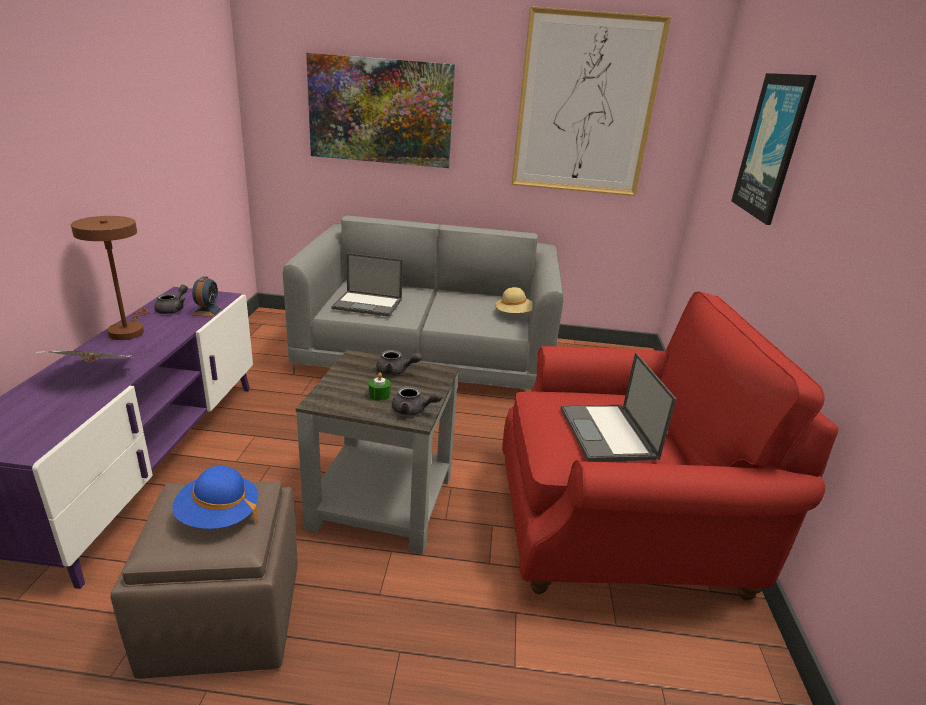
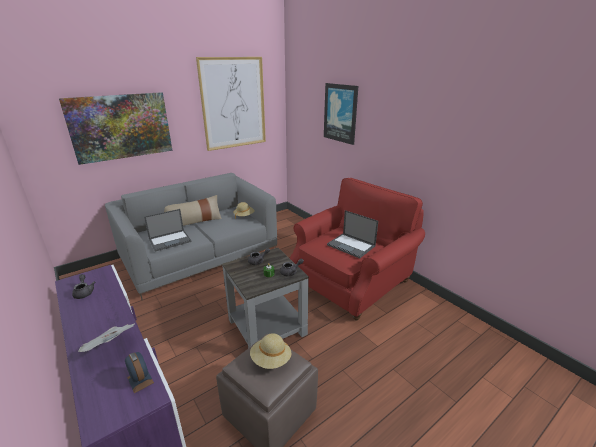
camera: 40 degrees left, 0 degrees up
brown table lamp [71,216,149,340] -> none
blue hat [172,466,258,529] -> beige hat [250,333,291,369]
alarm clock [192,276,223,317] -> alarm clock moved to [125,352,154,393]
none -> beige pillow [164,195,222,226]

